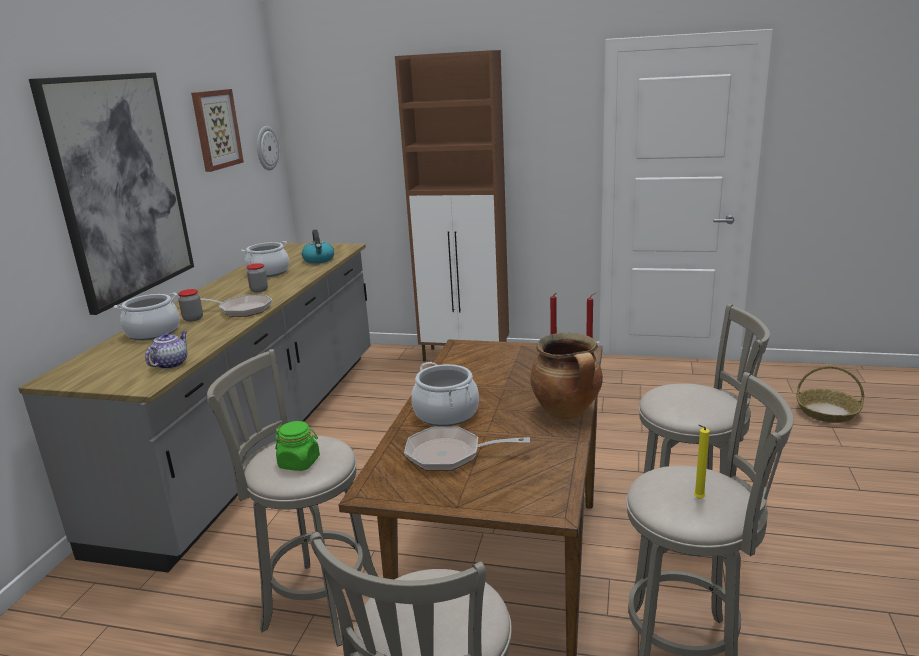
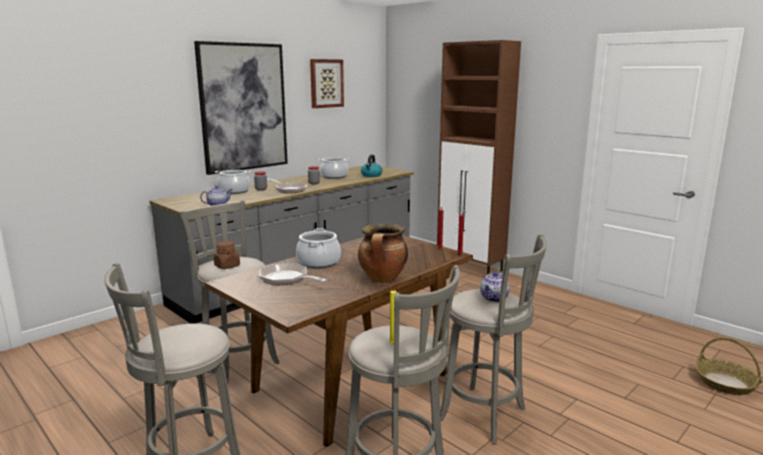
camera: 30 degrees right, 5 degrees down
wall clock [257,126,279,171] -> none
green jar [275,421,320,471] -> brown jar [214,241,240,269]
none -> teapot [480,272,510,302]

